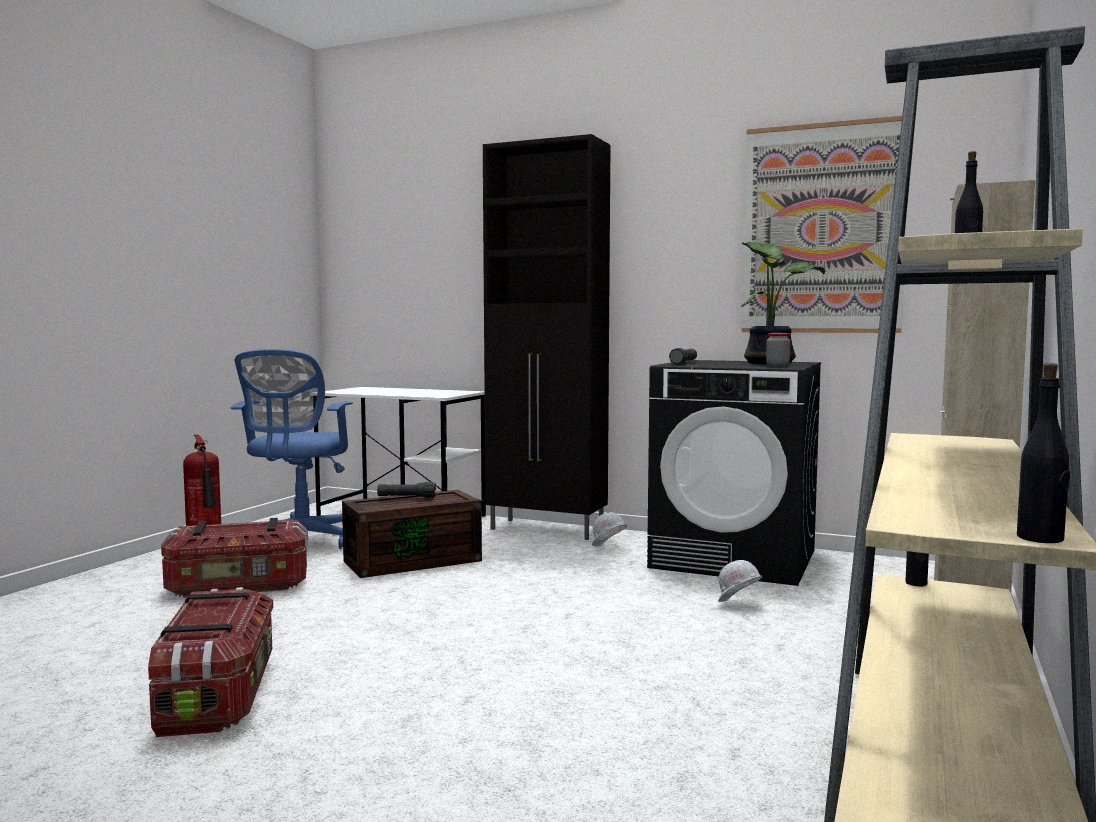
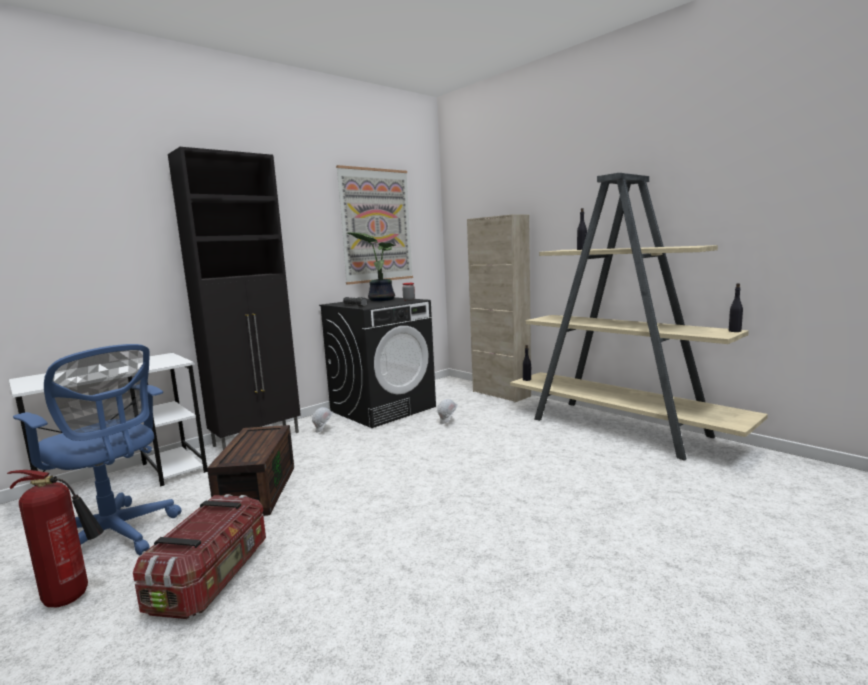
camera: 65 degrees left, 5 degrees up
storage box [148,587,273,737] -> none
black flashlight [377,482,436,497] -> none

